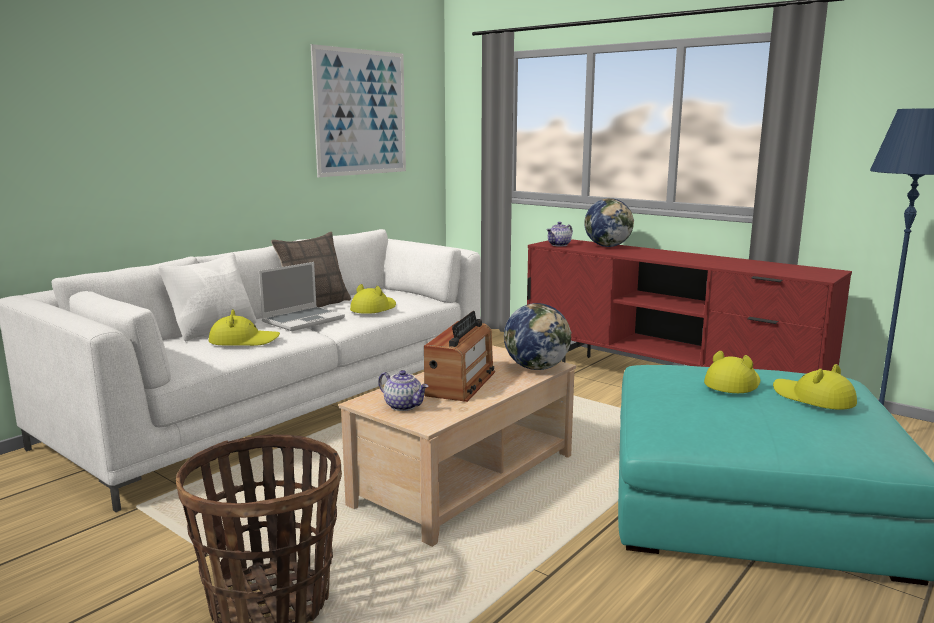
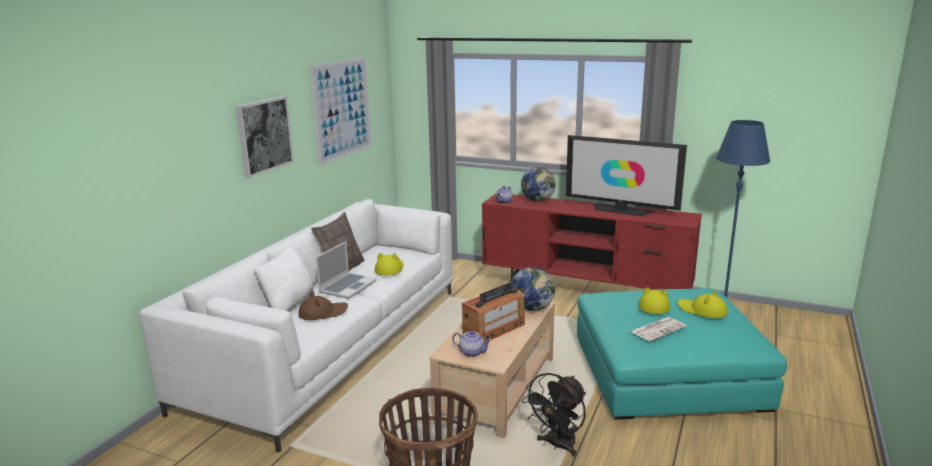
camera: 15 degrees left, 5 degrees up
yellow hat [209,309,280,346] -> brown hat [298,291,348,320]
radio [424,311,495,402] -> radio turned 45 degrees clockwise [462,283,525,343]
none -> picture [236,96,294,178]
none -> black fan [522,373,586,457]
none -> television [566,135,687,216]
none -> newspaper [630,317,686,341]

